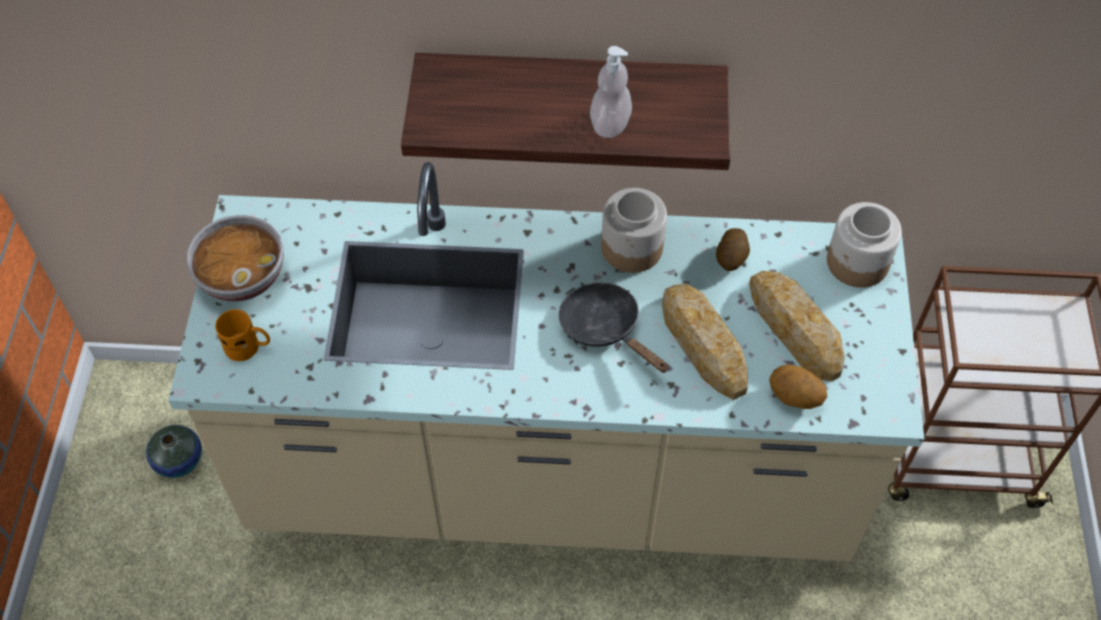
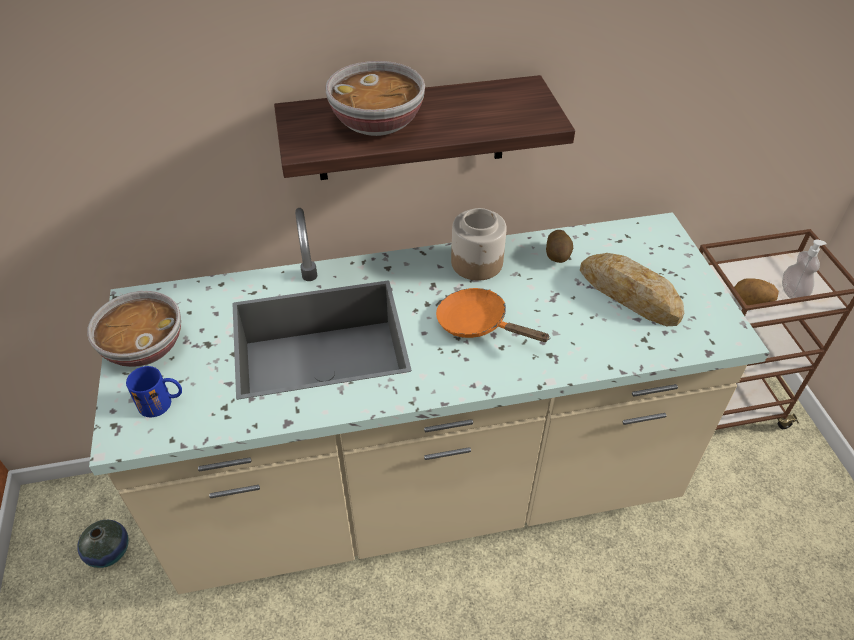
camera: 15 degrees left, 10 degrees down
orange mug [215,309,270,361] -> blue mug [126,366,182,417]
black frying pan [559,282,669,373] -> orange frying pan [436,288,550,342]
soap dispenser [590,46,632,138] -> soap dispenser moved to [782,239,827,299]
bread [662,284,748,400] -> none
potato [769,364,827,409] -> potato moved to [734,278,779,305]
jar [827,202,902,288] -> none
none -> bowl [325,61,425,136]

